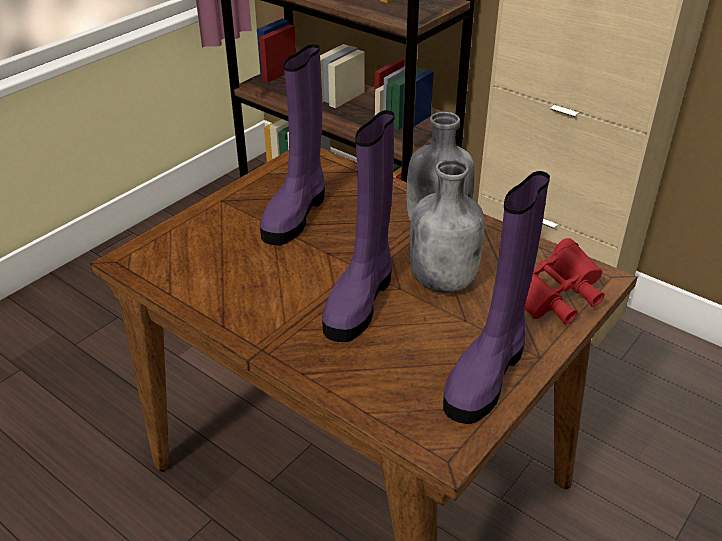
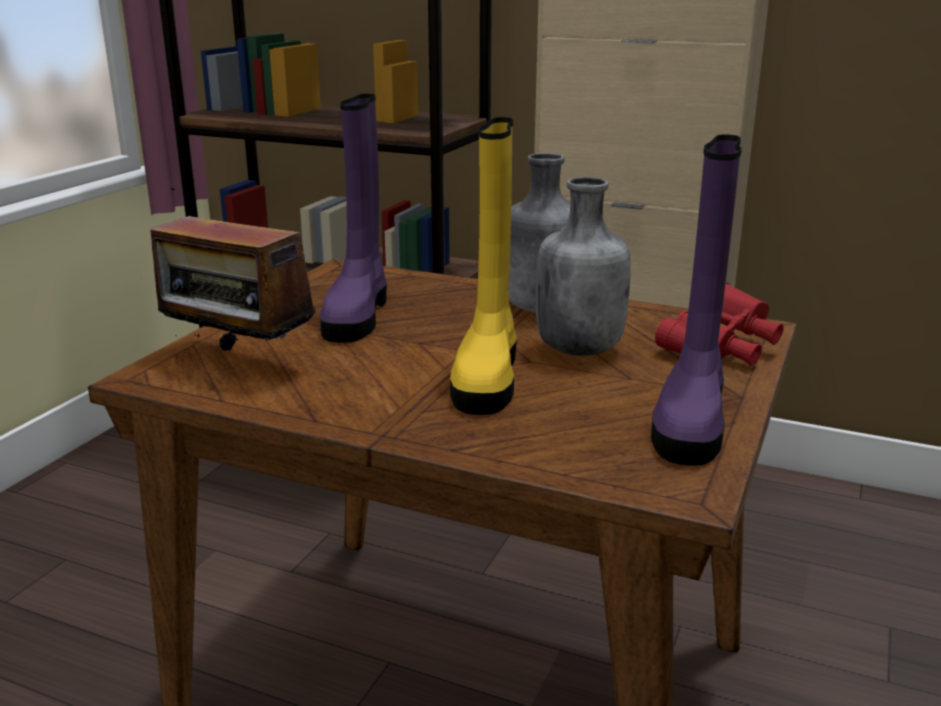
camera: 15 degrees left, 15 degrees down
purple boot [322,110,395,342] -> yellow boot [450,117,517,415]
none -> radio [150,188,316,351]

